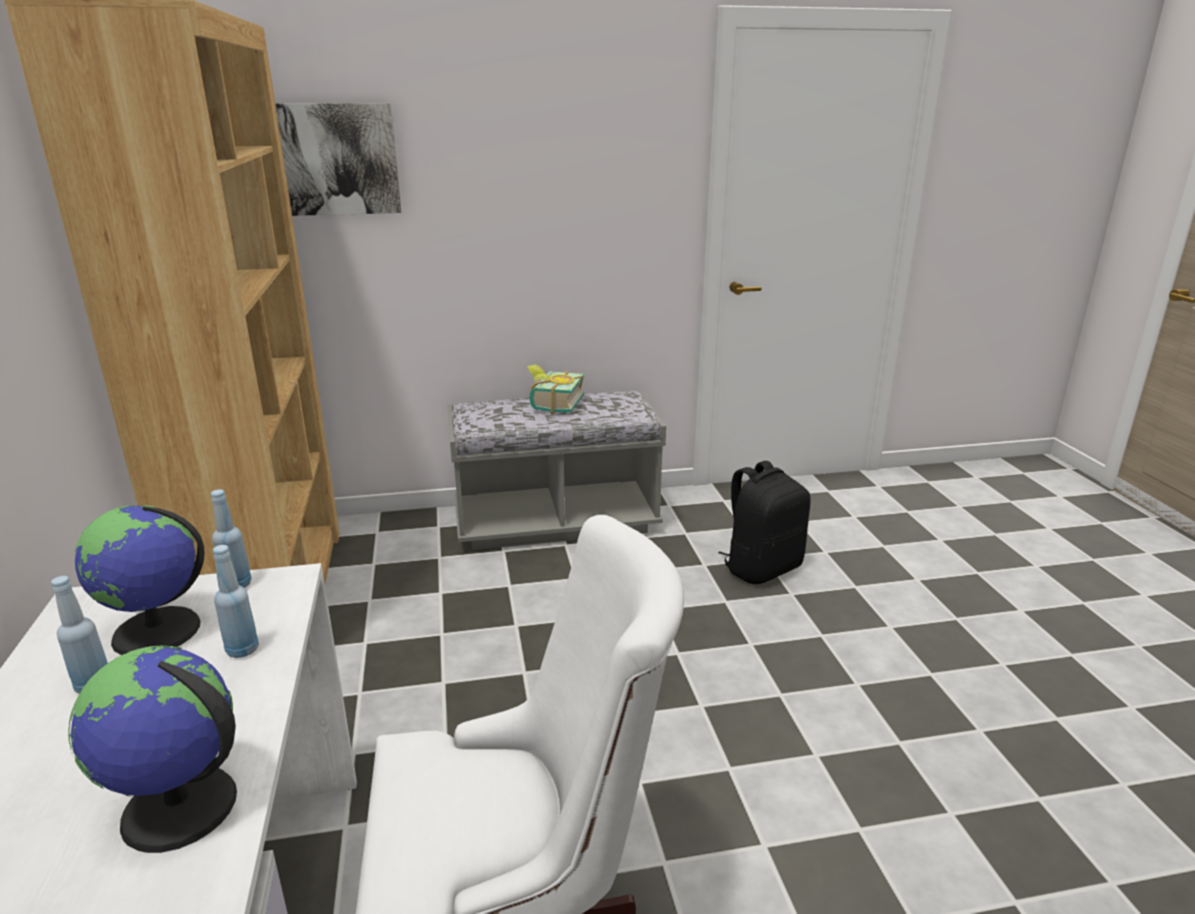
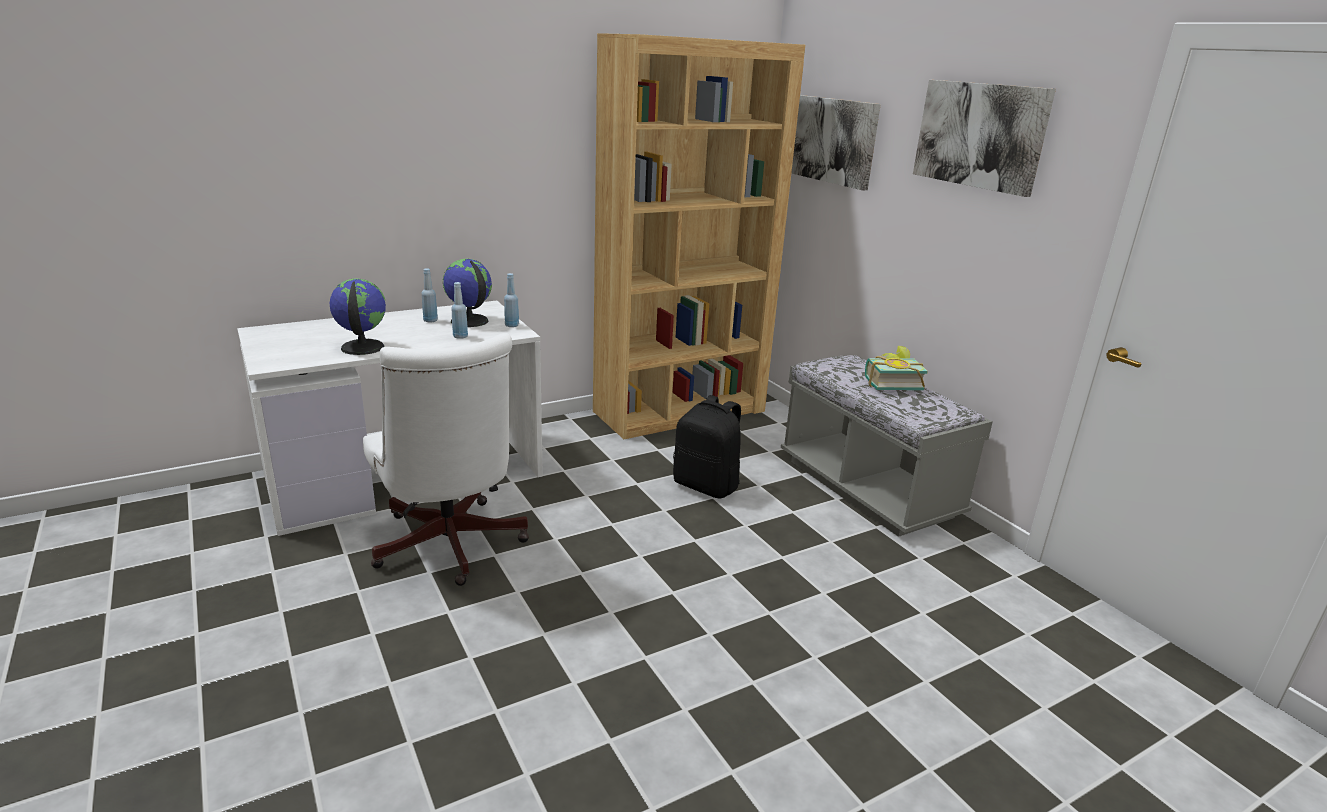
camera: 70 degrees right, 0 degrees up
black backpack [718,461,811,584] -> black backpack moved to [673,395,741,498]
none -> picture [913,80,1056,197]

